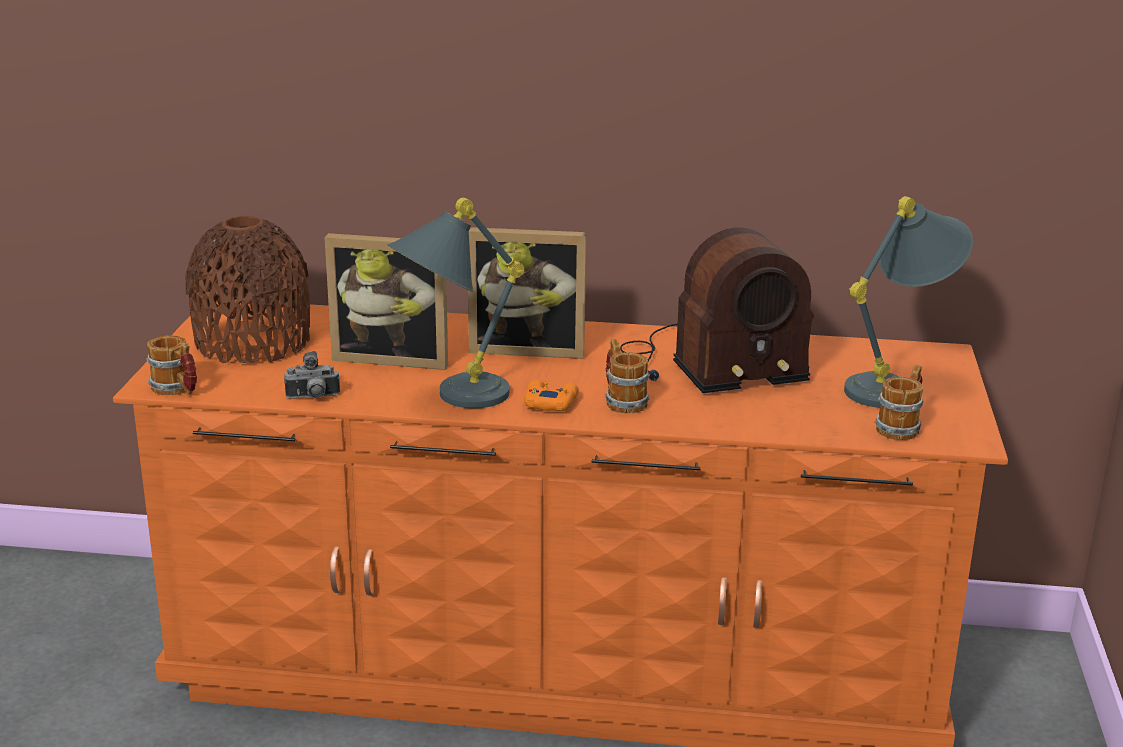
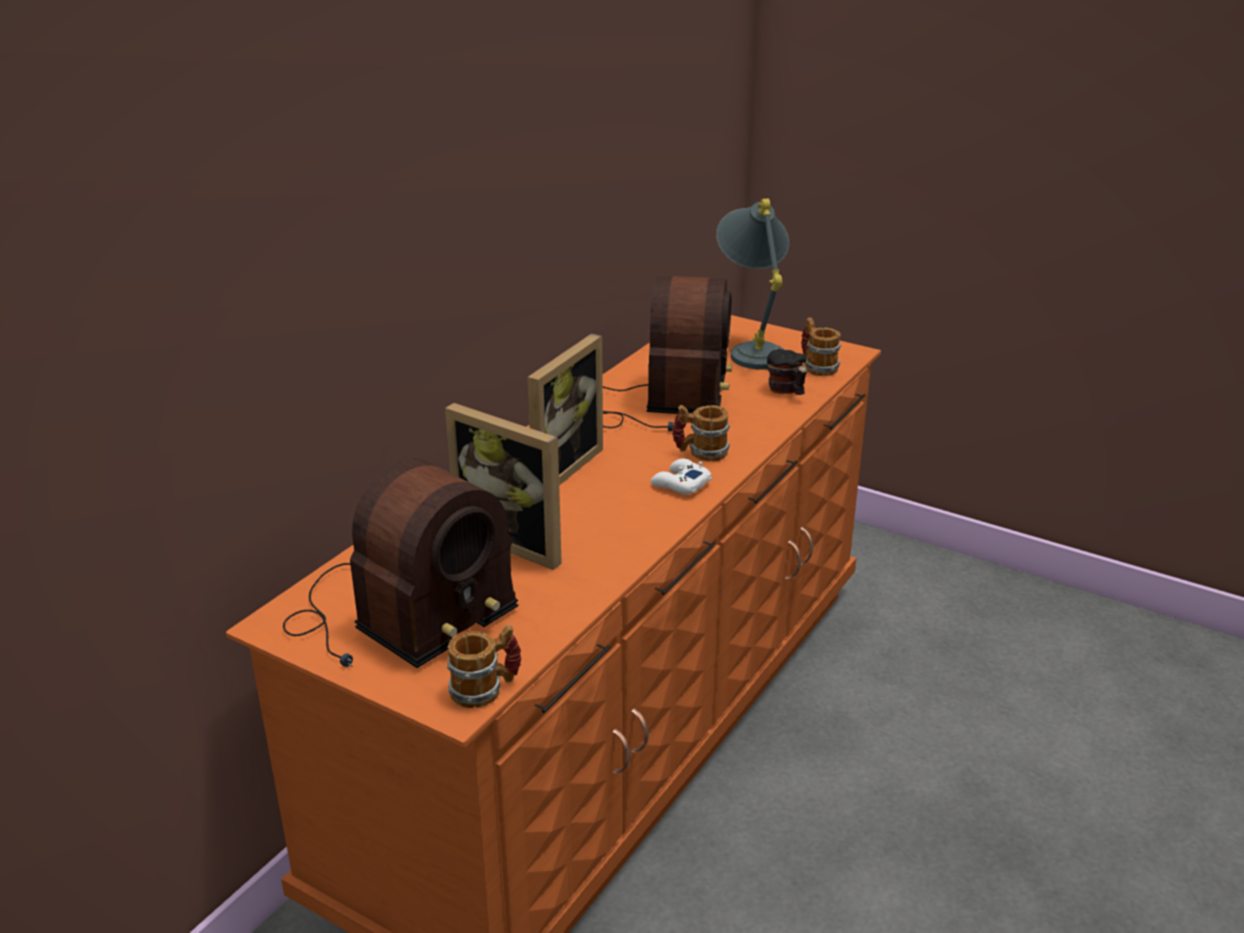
camera: 65 degrees left, 5 degrees up
brown vase [185,216,310,364] -> radio [283,458,518,668]
camera [284,351,340,399] -> none
picture frame [324,233,448,370] -> picture frame turned 90 degrees clockwise [445,403,562,570]
grey table lamp [387,198,524,408] -> none
orange game controller [524,379,579,411] -> white game controller [650,459,712,495]
none -> mug [767,349,807,395]

